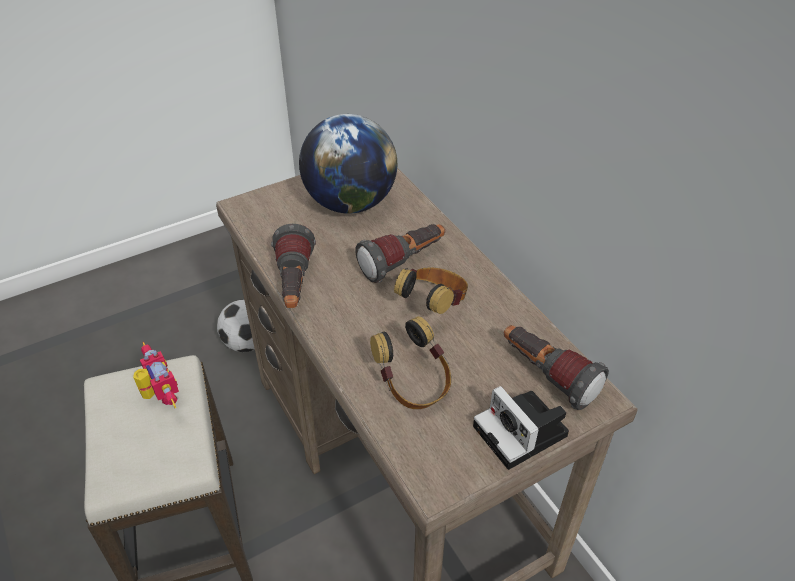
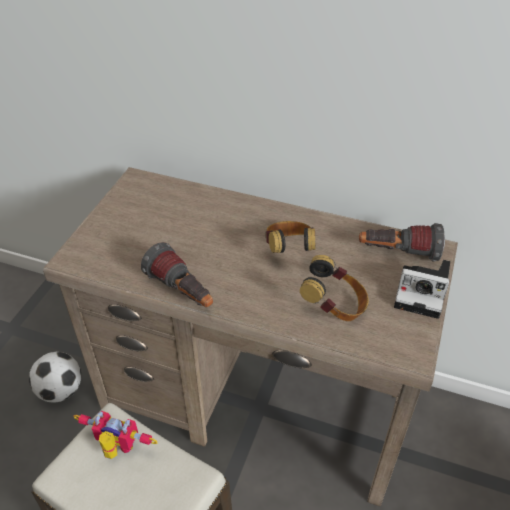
camera: 40 degrees left, 0 degrees up
globe [299,114,397,214] -> none
flashlight [355,224,445,283] -> none

